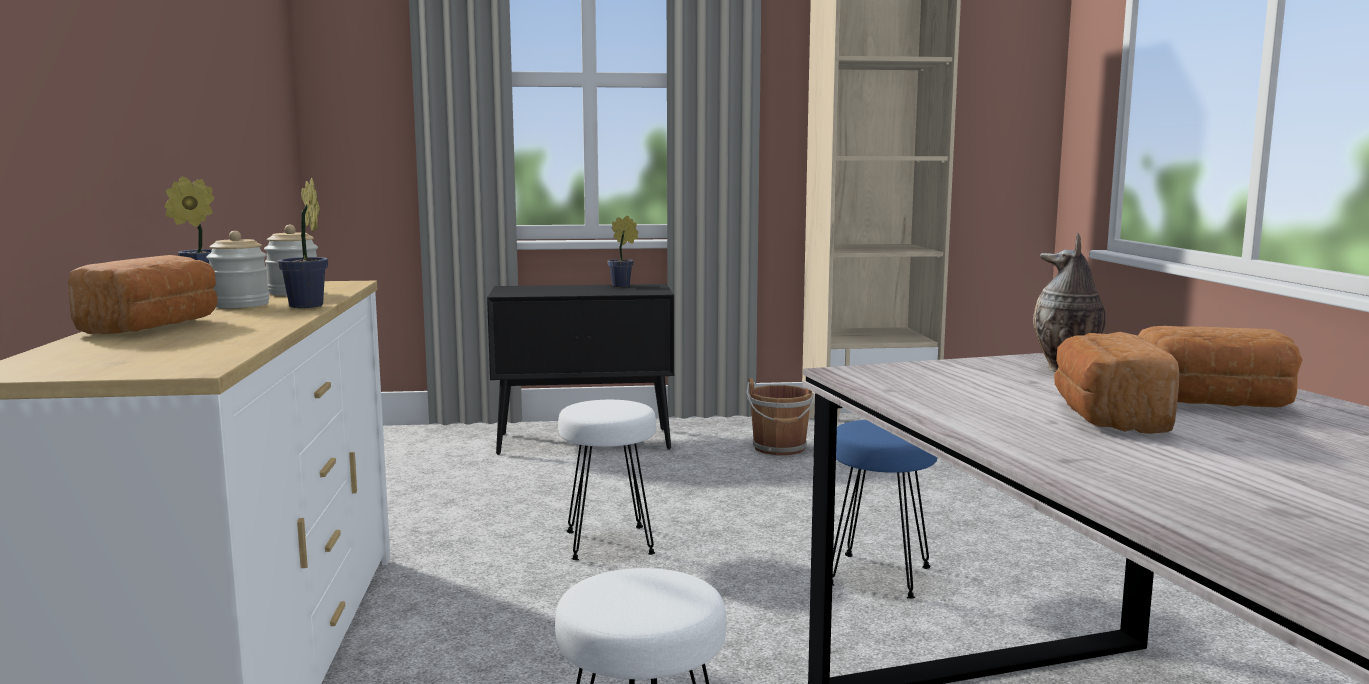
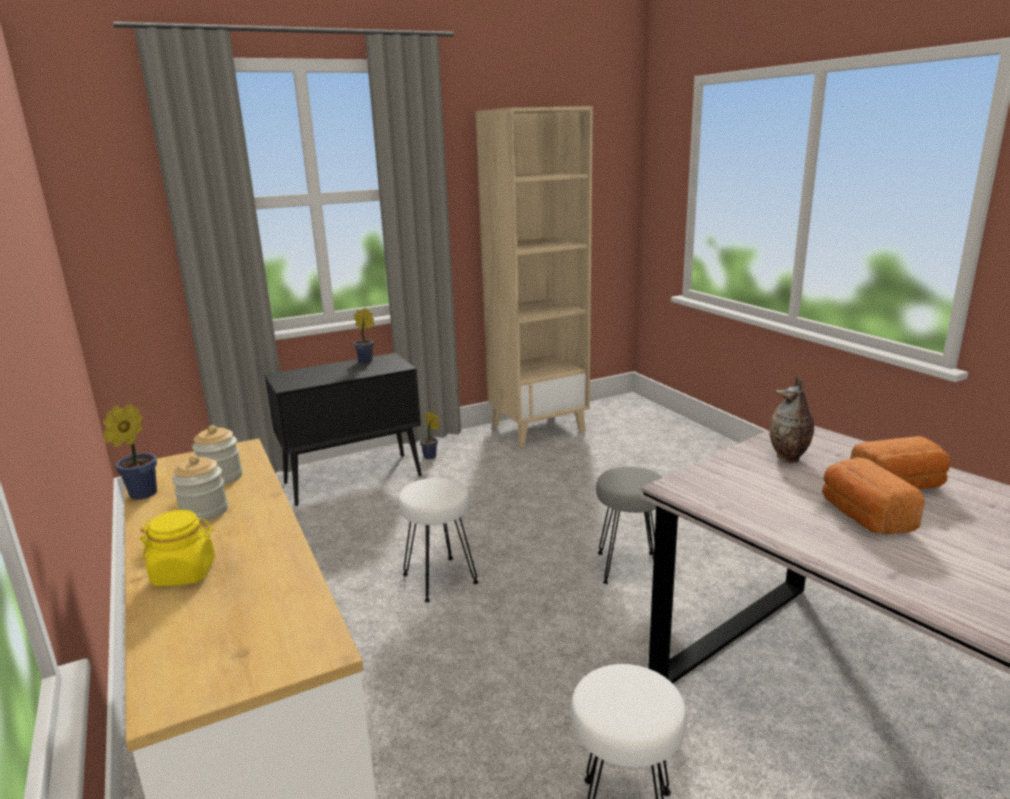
camera: 20 degrees left, 10 degrees up
bread [68,255,218,334] -> yellow jar [140,510,215,586]
potted plant [278,178,328,308] -> potted plant moved to [420,411,440,459]
brown bucket [746,378,815,455] -> none
blue stool [832,420,938,599] -> grey stool [596,467,663,584]

